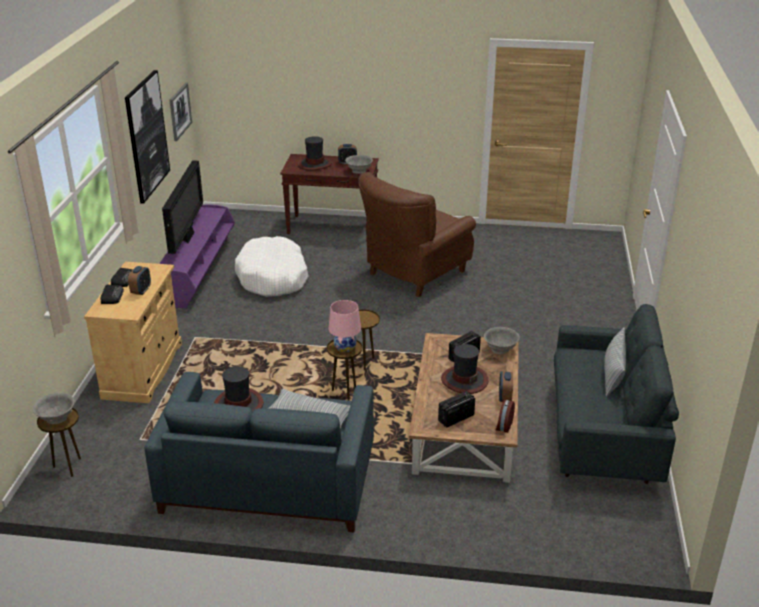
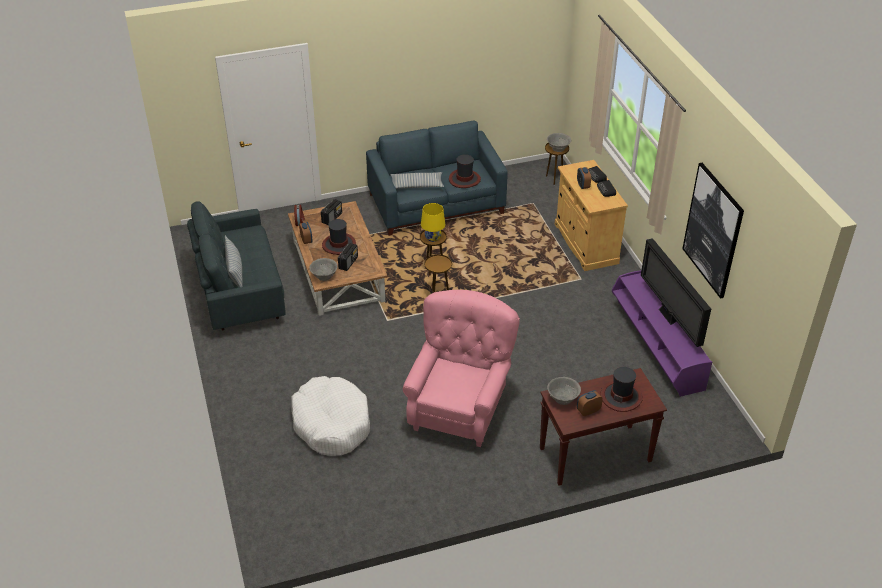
camera: 155 degrees right, 10 degrees up
picture [170,83,192,141] -> none
white dog bed [235,236,309,297] -> white dog bed moved to [291,376,370,456]
pink table lamp [328,300,361,352] -> yellow table lamp [421,203,445,242]
brown armchair [359,172,476,297] -> pink armchair [403,290,520,447]

